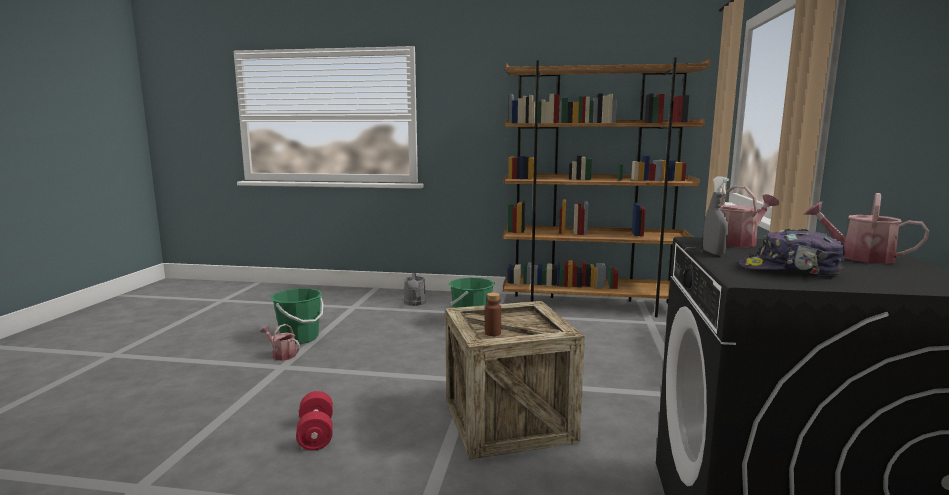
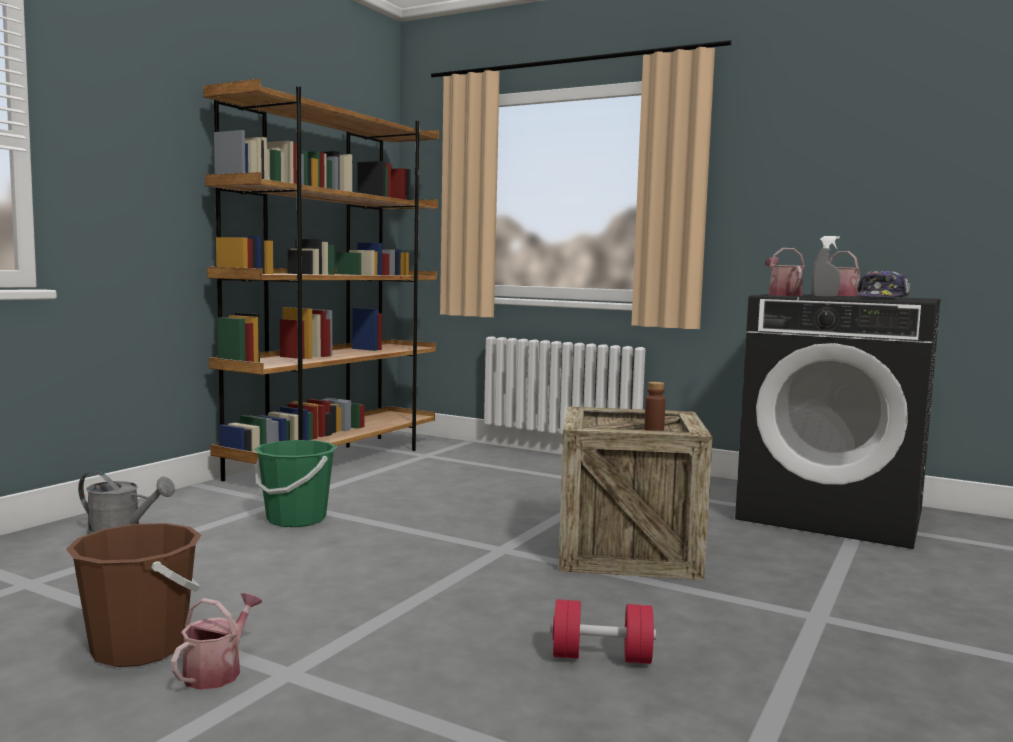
camera: 70 degrees left, 5 degrees down
watering can [260,324,300,361] -> watering can turned 150 degrees clockwise [171,593,262,690]
green bucket [270,288,323,344] -> brown bucket [66,523,201,667]

